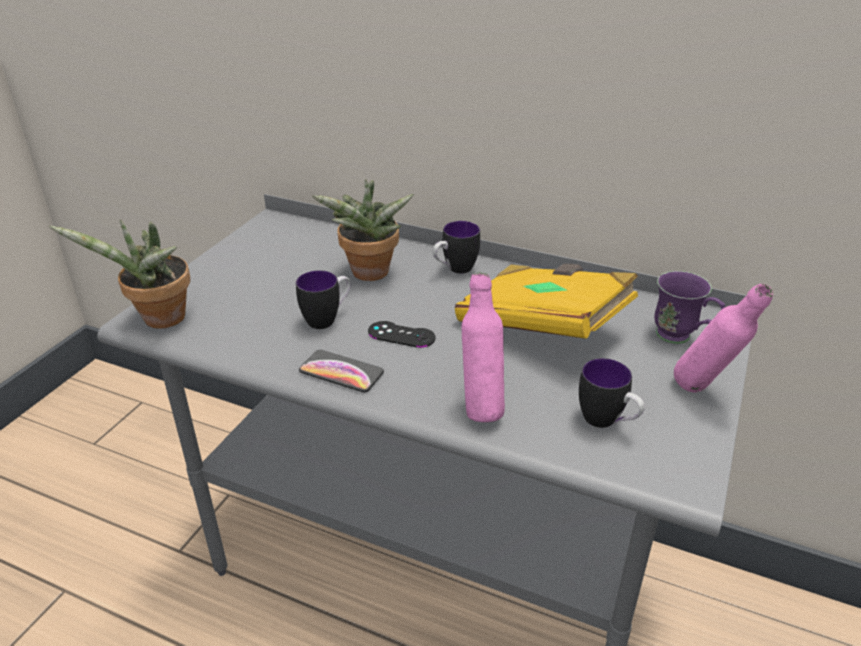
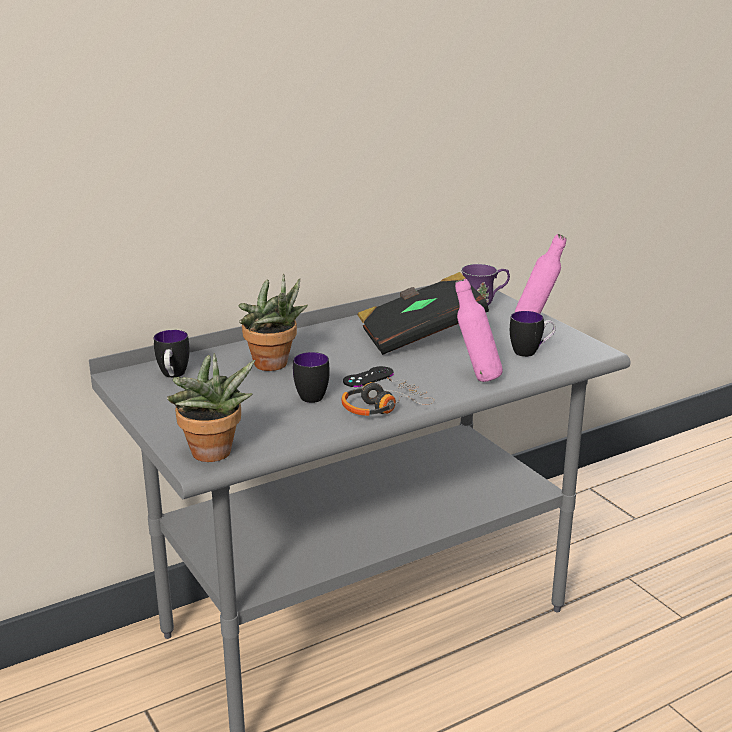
camera: 55 degrees left, 10 degrees down
phone [299,350,384,392] -> headphones [341,377,435,416]
mug [433,221,480,274] -> mug moved to [154,330,190,378]
yellow book [455,264,638,339] -> black book [357,272,489,355]

